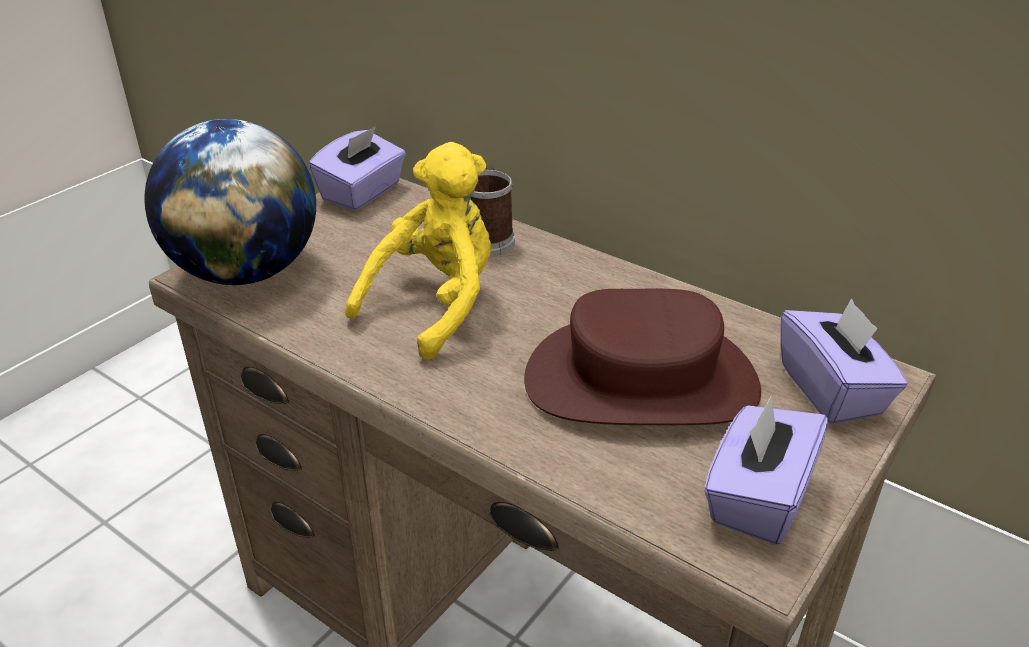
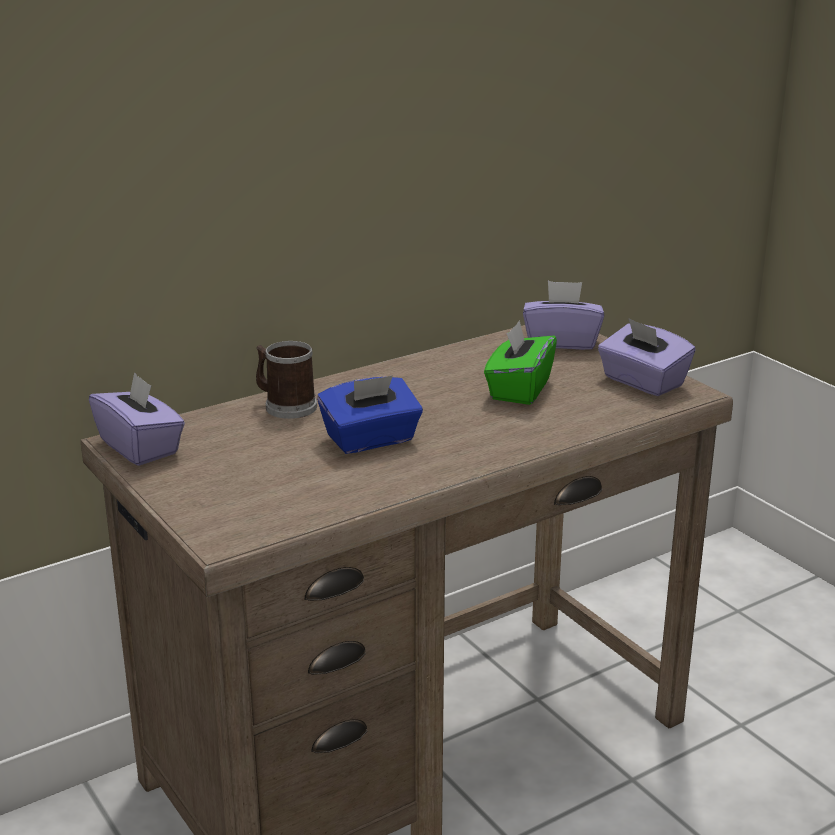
camera: 70 degrees left, 10 degrees down
globe [144,119,316,285] -> none
yellow plush toy [345,142,491,360] -> blue tissue box [317,375,423,454]
brown hat [524,288,761,425] -> green tissue box [484,320,557,405]

